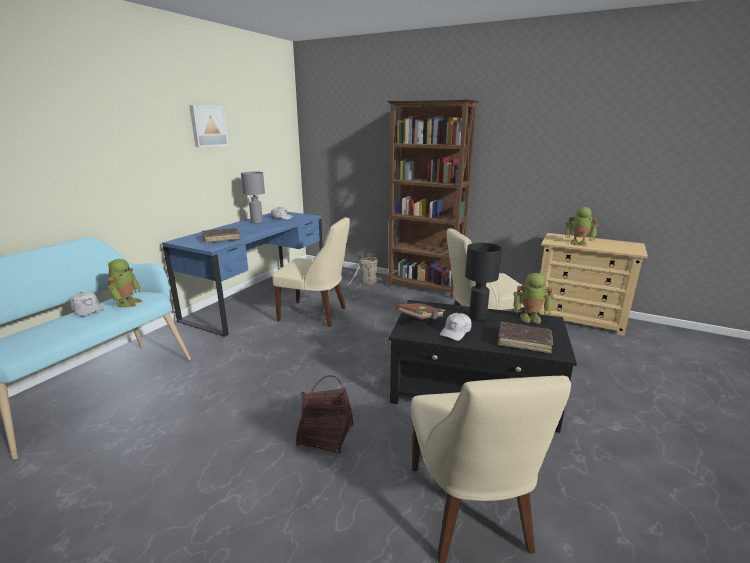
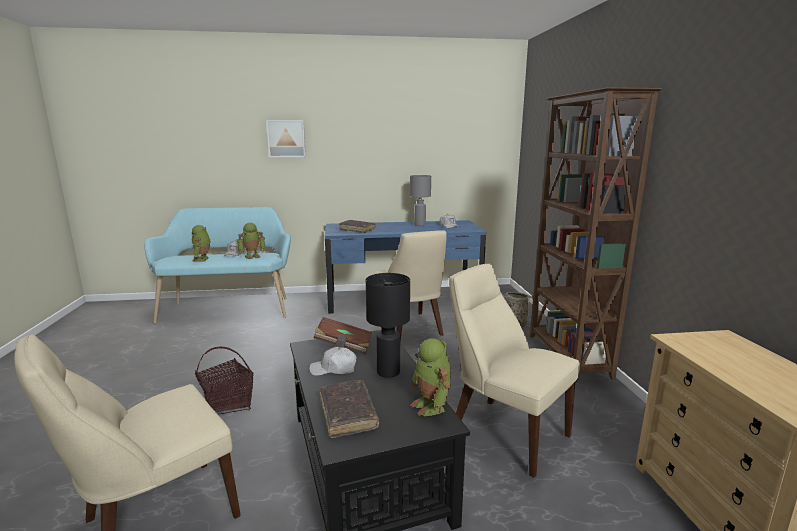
camera: 55 degrees right, 5 degrees down
picture [189,105,228,147] -> picture moved to [266,120,306,157]
toy robot [565,207,598,246] -> toy robot moved to [192,225,211,262]

